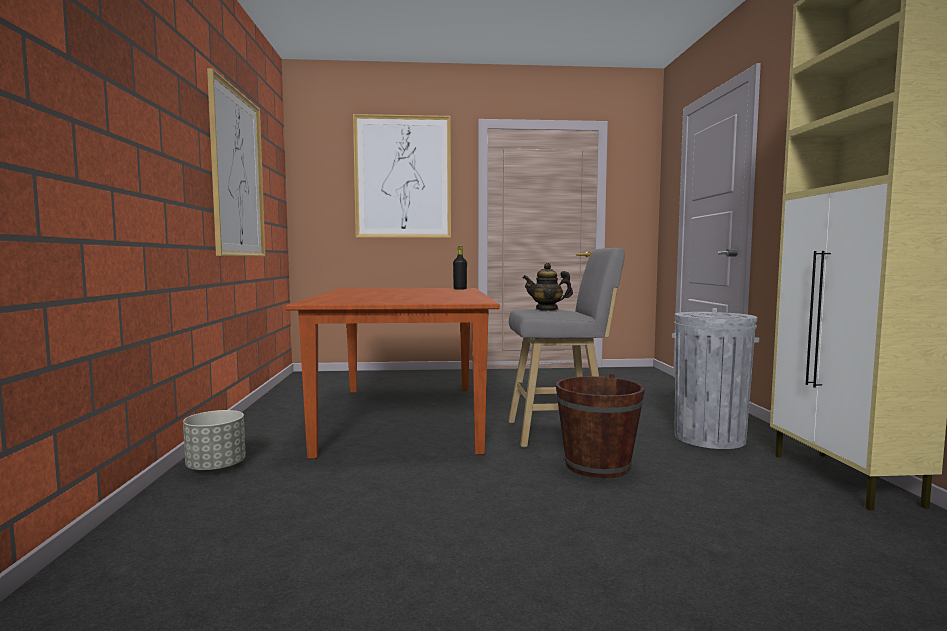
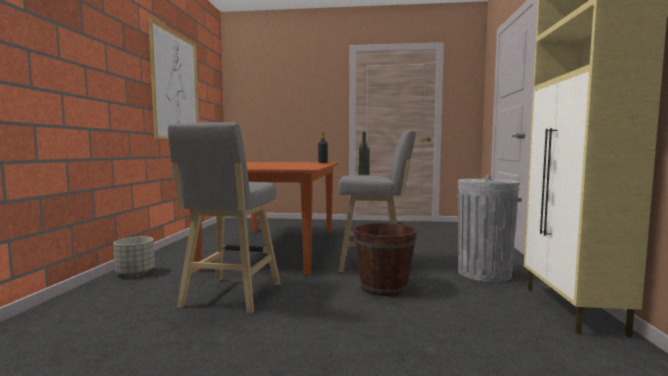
camera: 10 degrees right, 0 degrees up
picture [353,114,451,238] -> none
teapot [523,263,573,311] -> bottle [358,132,370,176]
none -> grey stool [168,122,280,314]

